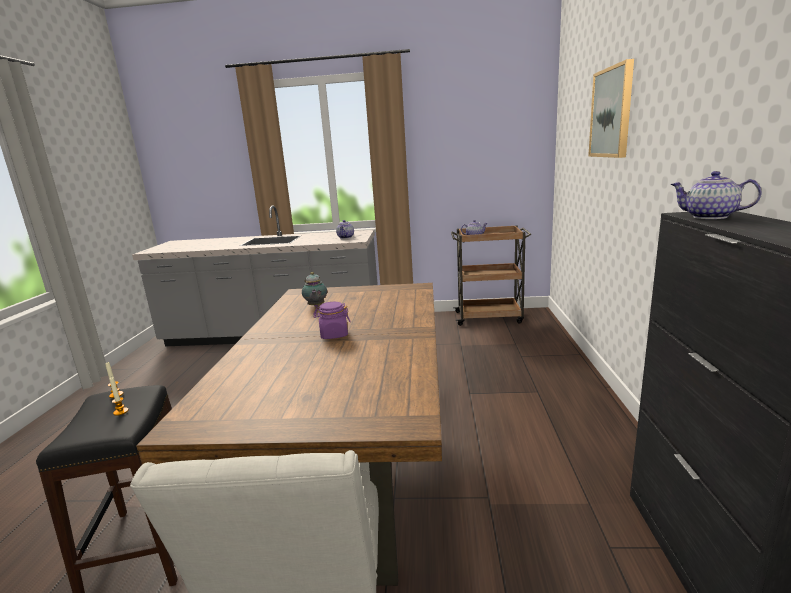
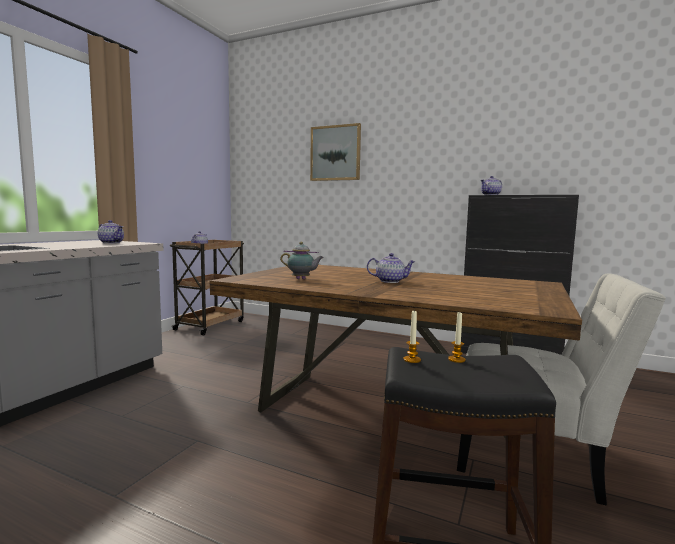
camera: 70 degrees left, 10 degrees down
purple jar [313,302,350,339] -> teapot [367,253,415,283]

